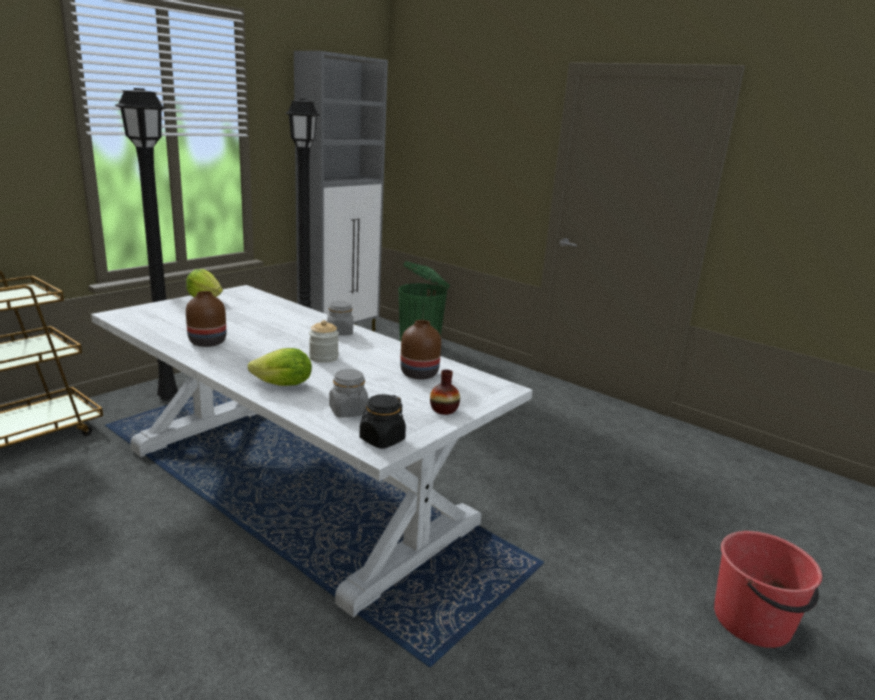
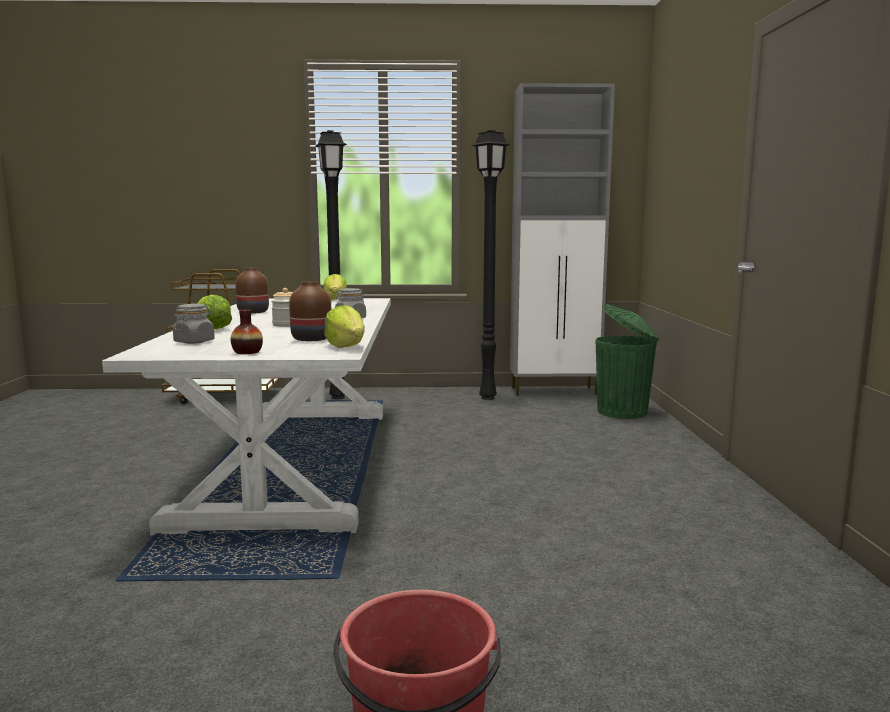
camera: 50 degrees right, 10 degrees down
black jar [360,394,406,448] -> none
none -> lettuce [324,305,365,348]

